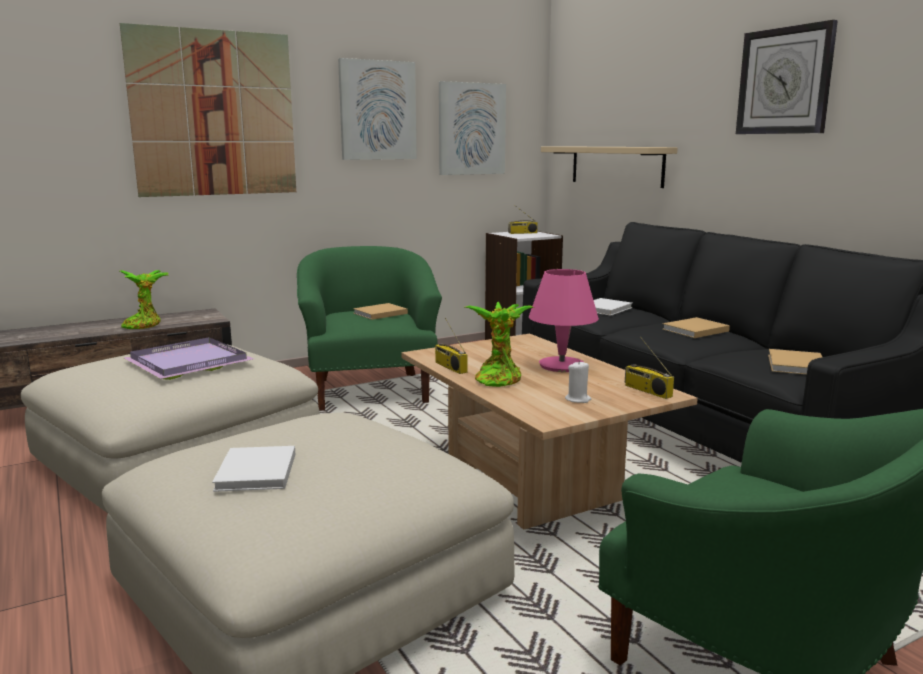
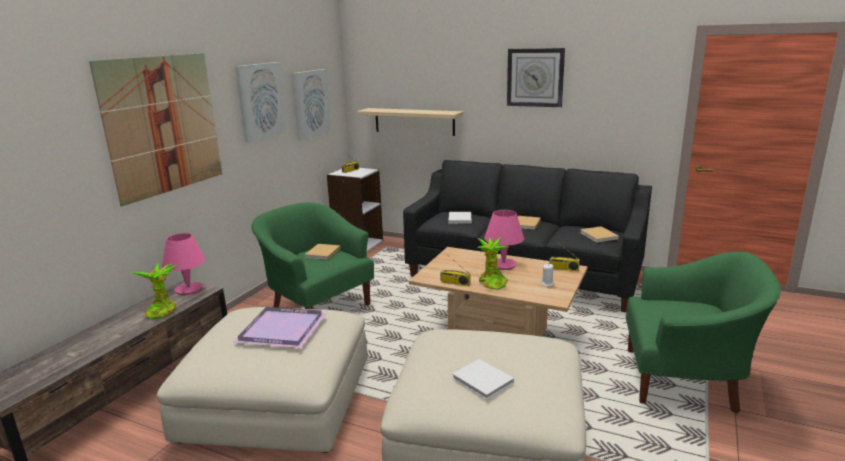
camera: 35 degrees left, 5 degrees up
none -> pink table lamp [162,233,206,295]

